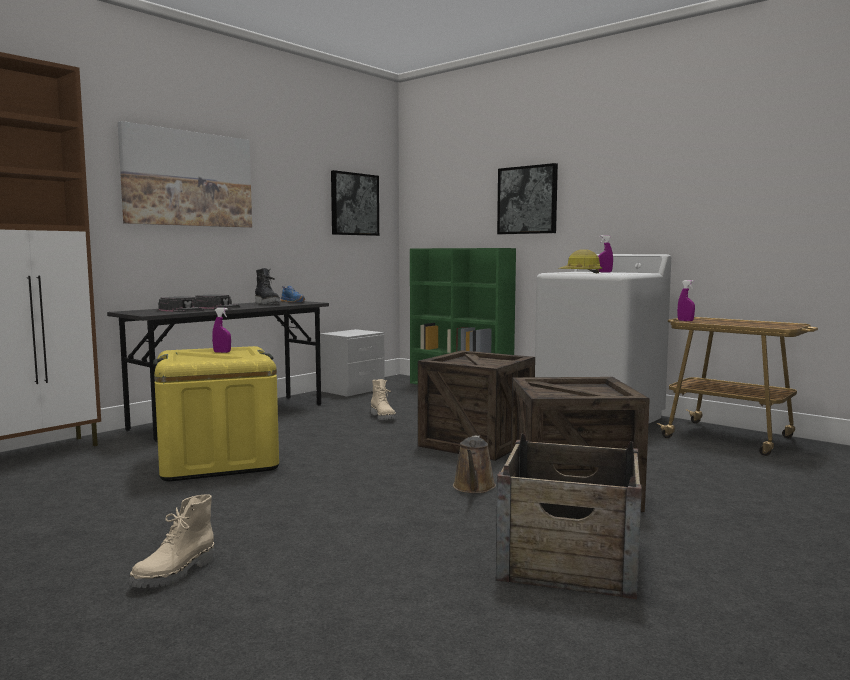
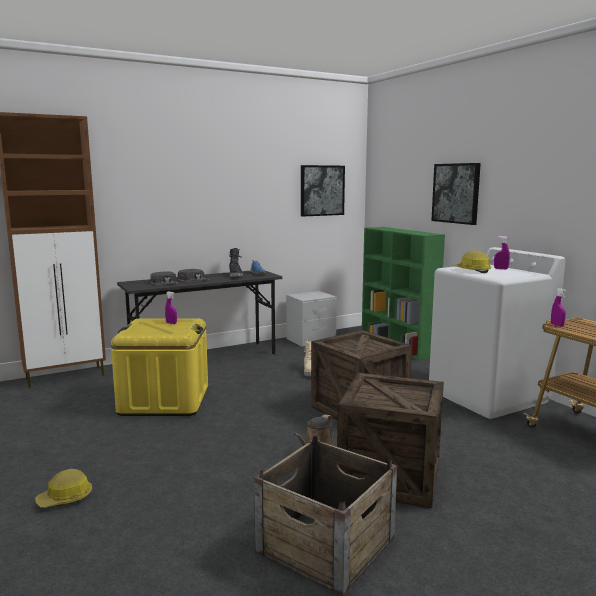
camera: 20 degrees right, 5 degrees up
picture [118,121,252,228] -> none
beige boot [128,494,215,588] -> hard hat [35,469,92,508]

